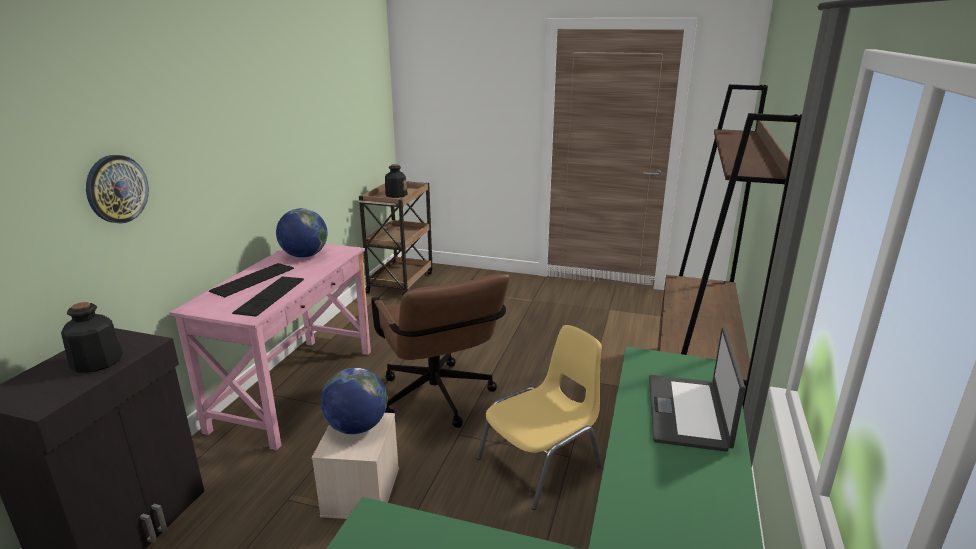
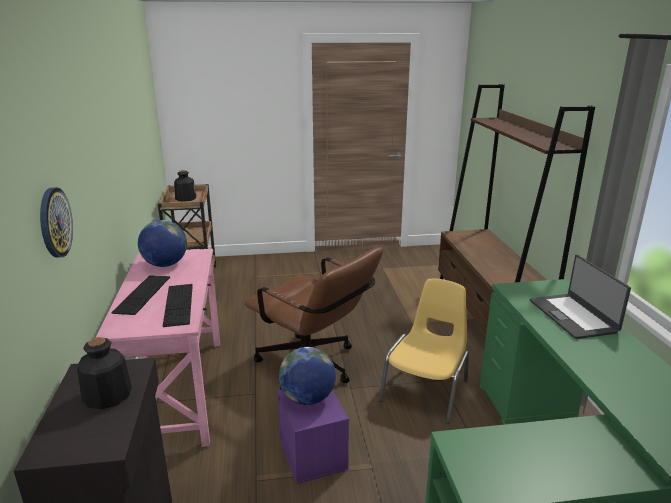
camera: 25 degrees left, 0 degrees up
beige storage box [312,413,399,519] -> purple storage box [277,390,349,484]

